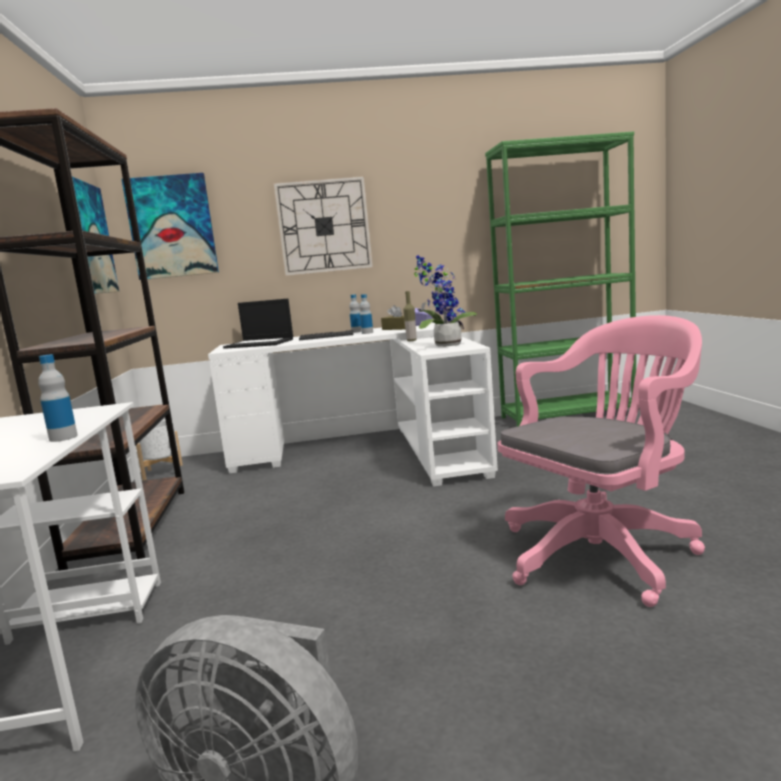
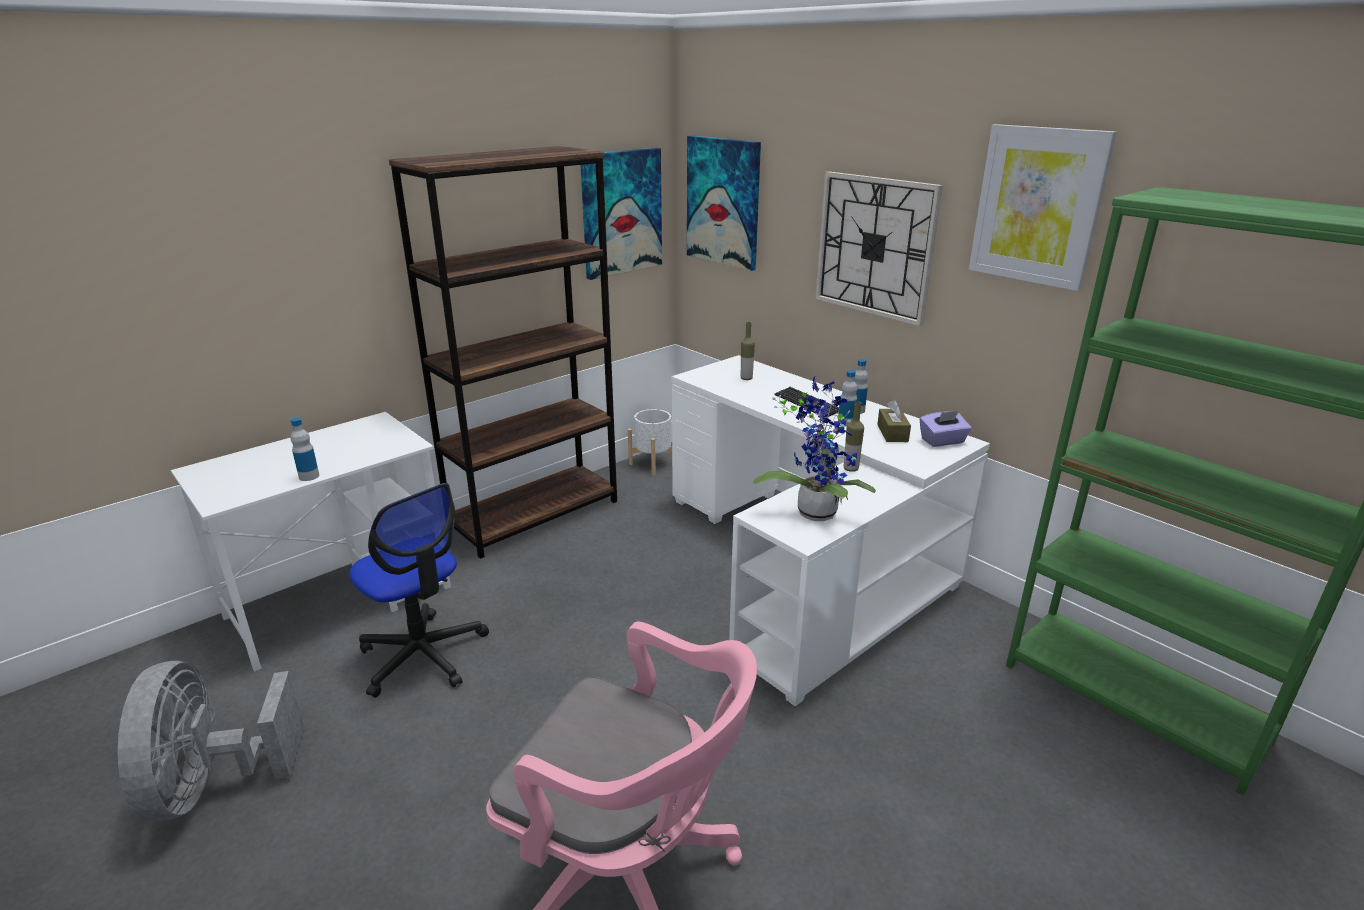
camera: 55 degrees right, 15 degrees up
laptop [223,299,293,349] -> bottle [741,322,755,380]
none -> office chair [349,483,489,698]
none -> picture [969,124,1117,291]

